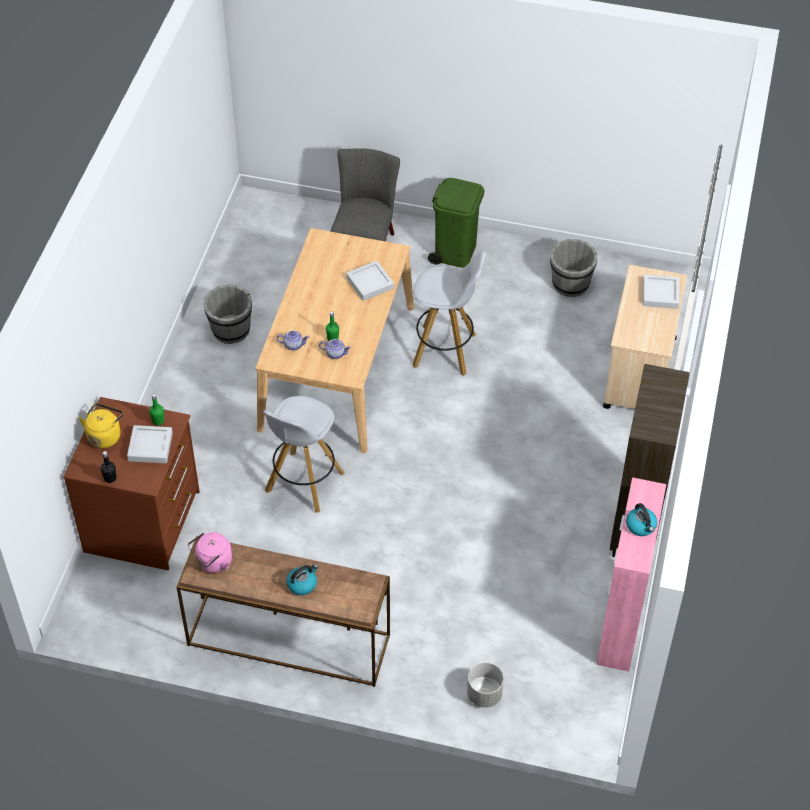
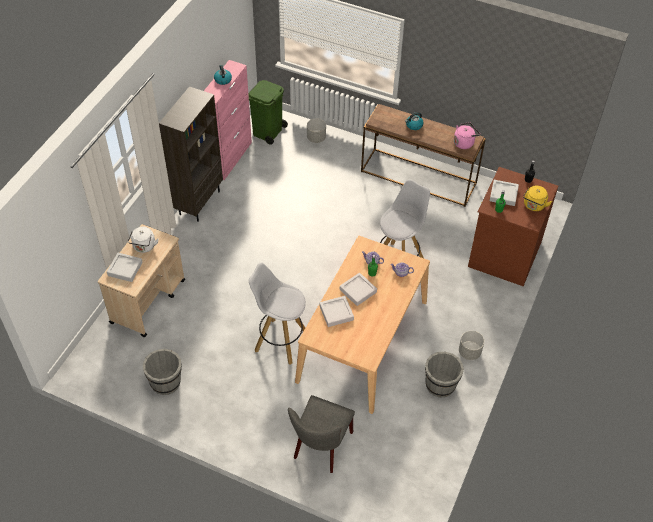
camera: 170 degrees left, 0 degrees up
green trash can [428,178,485,268] -> green trash can moved to [248,80,288,145]
none -> white kettle [128,227,158,253]
none -> grey tray [340,273,377,306]
none -> grey planter [459,331,484,360]

